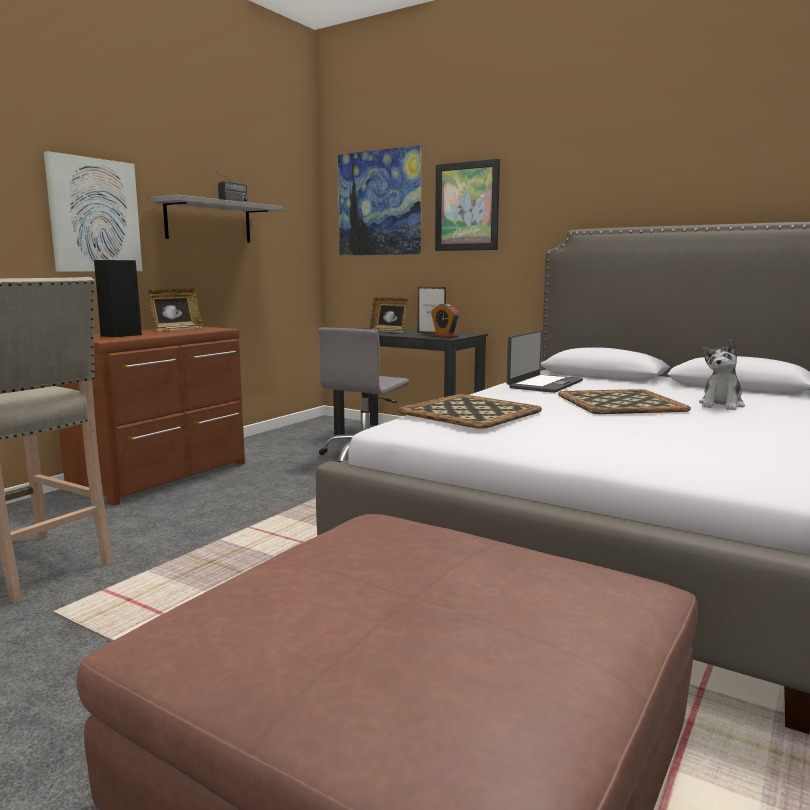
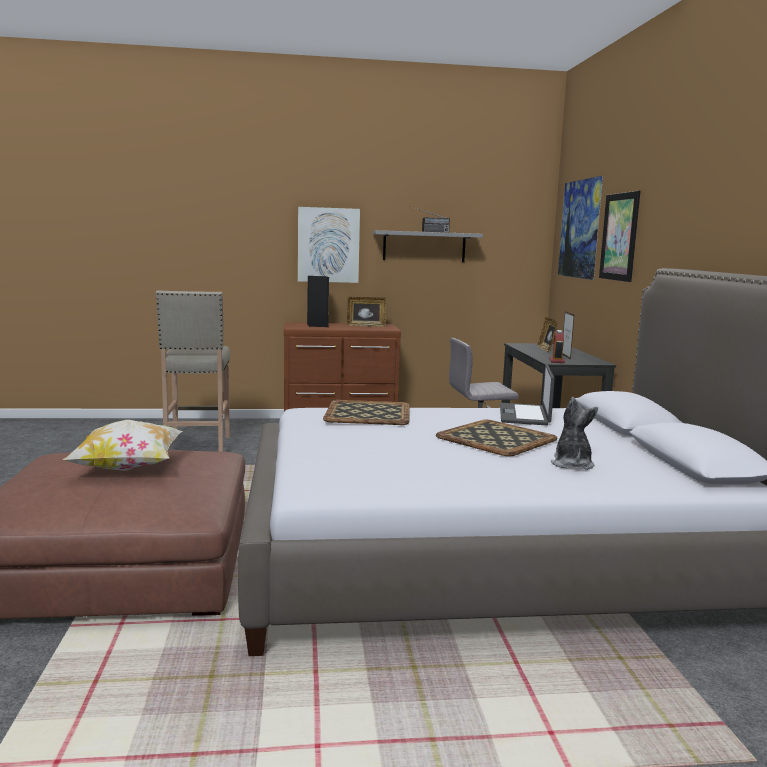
camera: 50 degrees right, 0 degrees up
laptop [507,330,583,393] -> laptop turned 105 degrees clockwise [500,364,555,425]
plush toy [699,340,745,410] -> plush toy turned 105 degrees clockwise [551,397,598,470]
none -> pillow [63,420,182,471]

